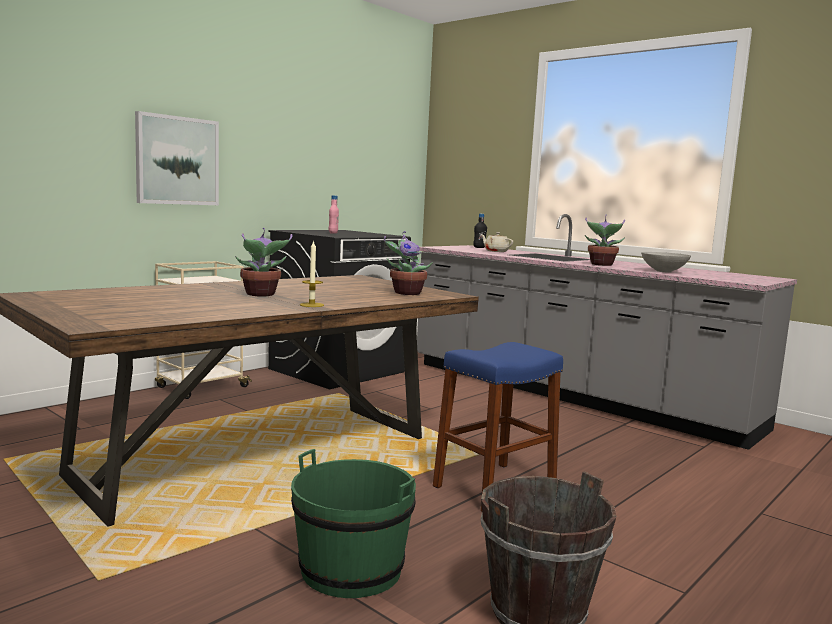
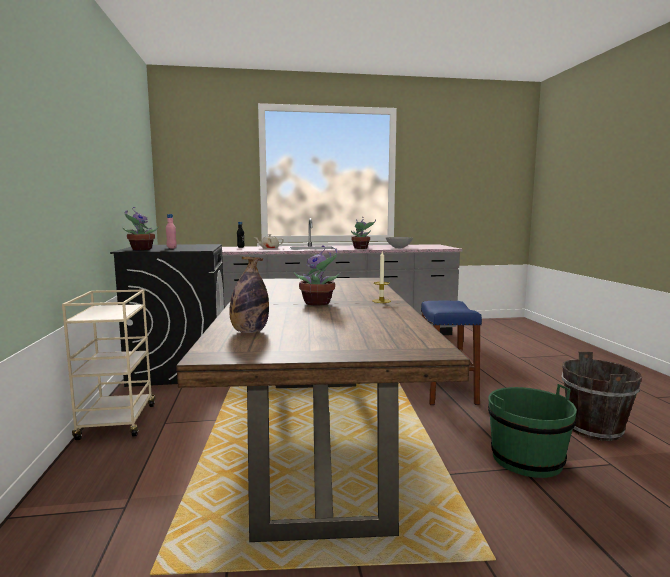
camera: 50 degrees left, 0 degrees up
picture [135,111,219,205] -> none
potted plant [384,231,433,295] -> potted plant moved to [122,207,159,250]
none -> bottle [229,257,269,333]

